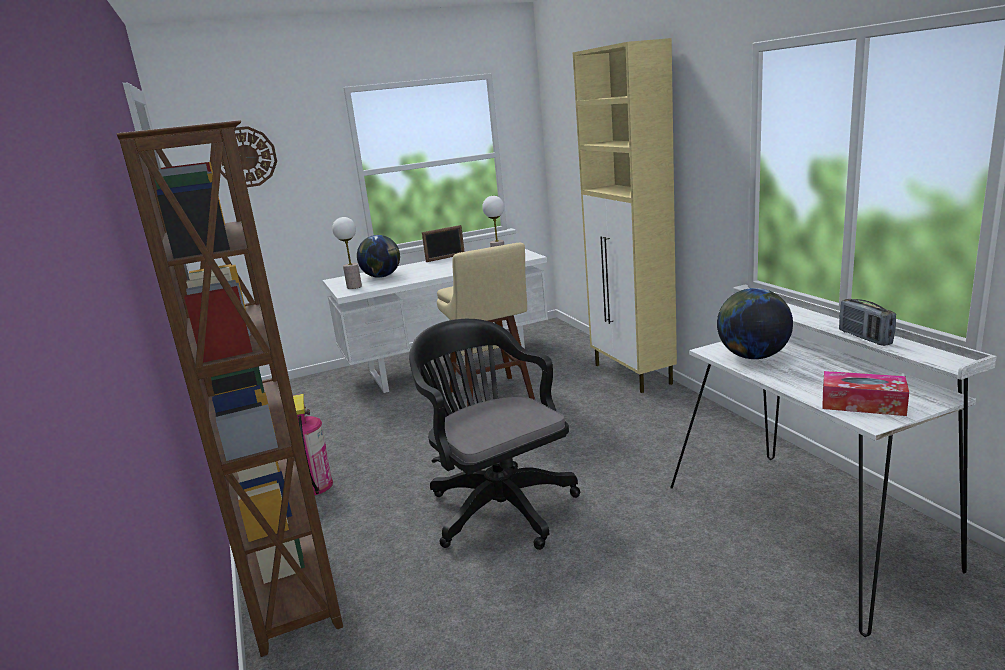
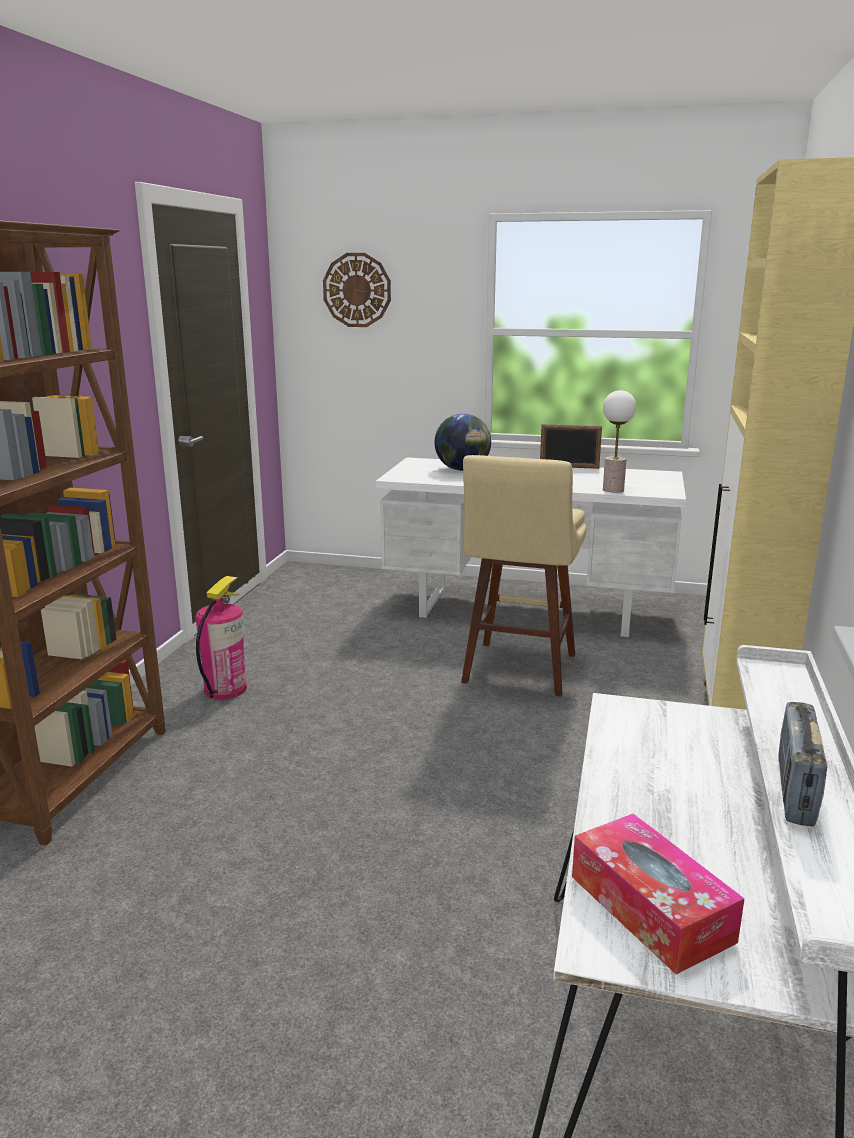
camera: 35 degrees right, 0 degrees up
table lamp [332,217,362,289] -> none
black office chair [409,319,580,550] -> none
globe [717,288,793,359] -> none

